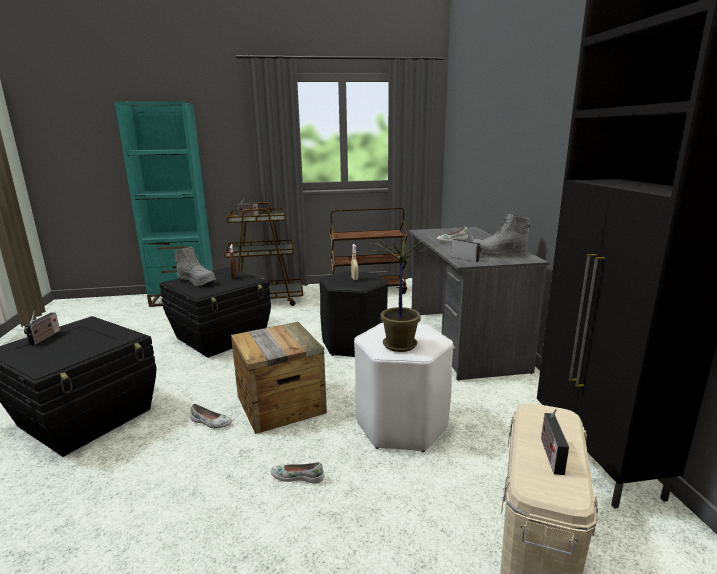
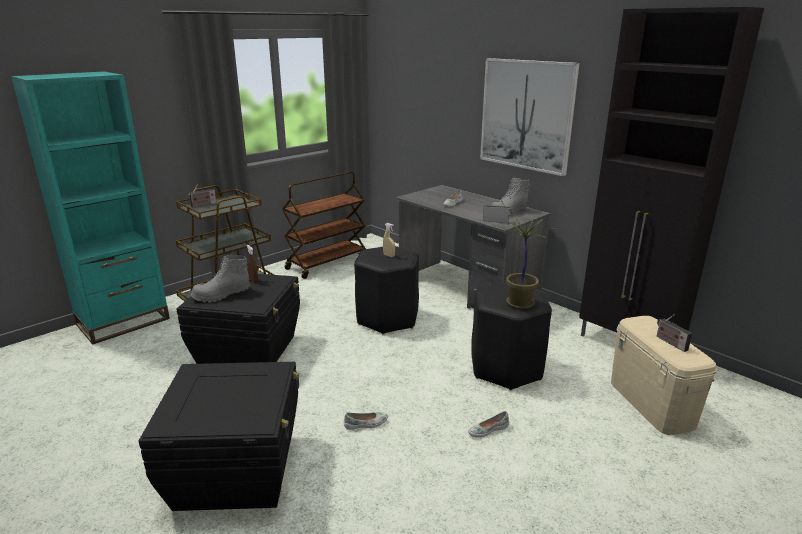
camera: 35 degrees left, 5 degrees up
radio [24,310,60,345] -> none
grey boot [173,247,216,286] -> grey boot turned 150 degrees clockwise [191,255,250,303]
crate [231,322,327,434] -> none
white stool [354,323,453,452] -> black stool [471,283,552,390]
none -> picture [480,58,580,176]

